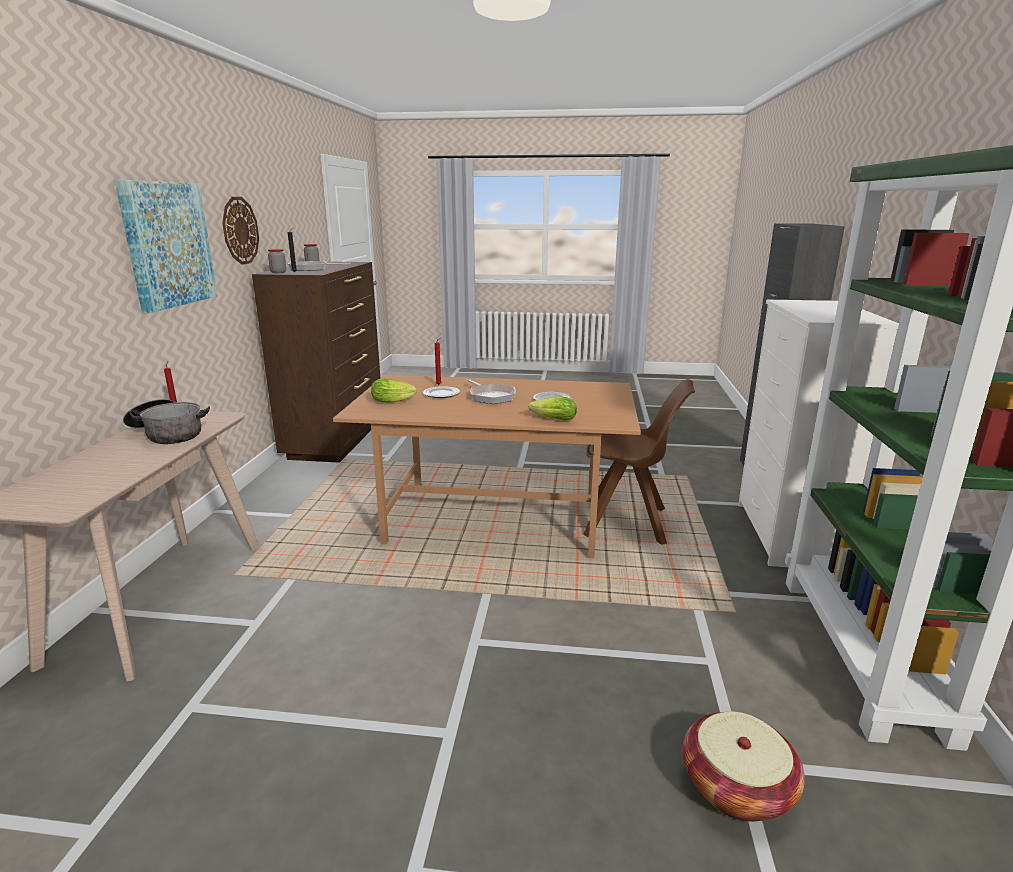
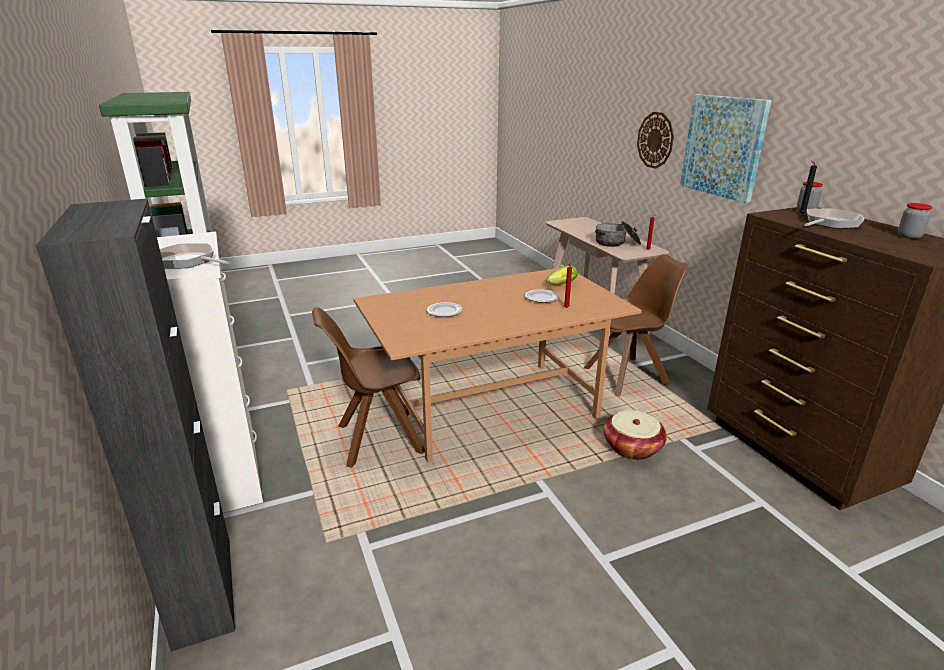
camera: 150 degrees right, 5 degrees up
wall clock [222,197,259,265] -> wall clock moved to [637,112,674,169]
frying pan [467,379,516,404] -> frying pan moved to [160,243,230,269]
lettuce [528,397,577,420] -> none
basket [683,711,805,822] -> basket moved to [603,410,667,460]
none -> brown chair [584,254,688,396]

